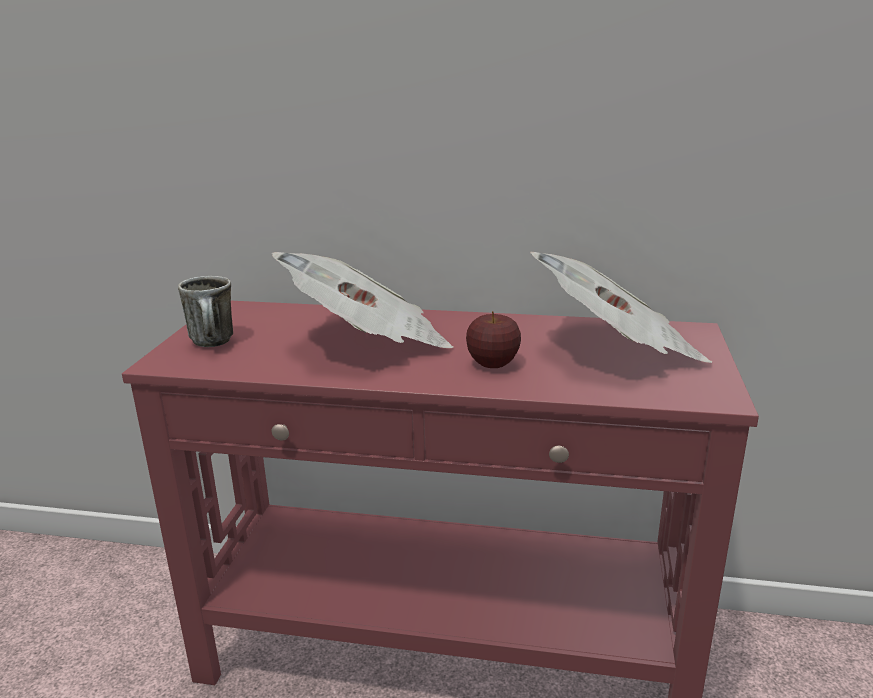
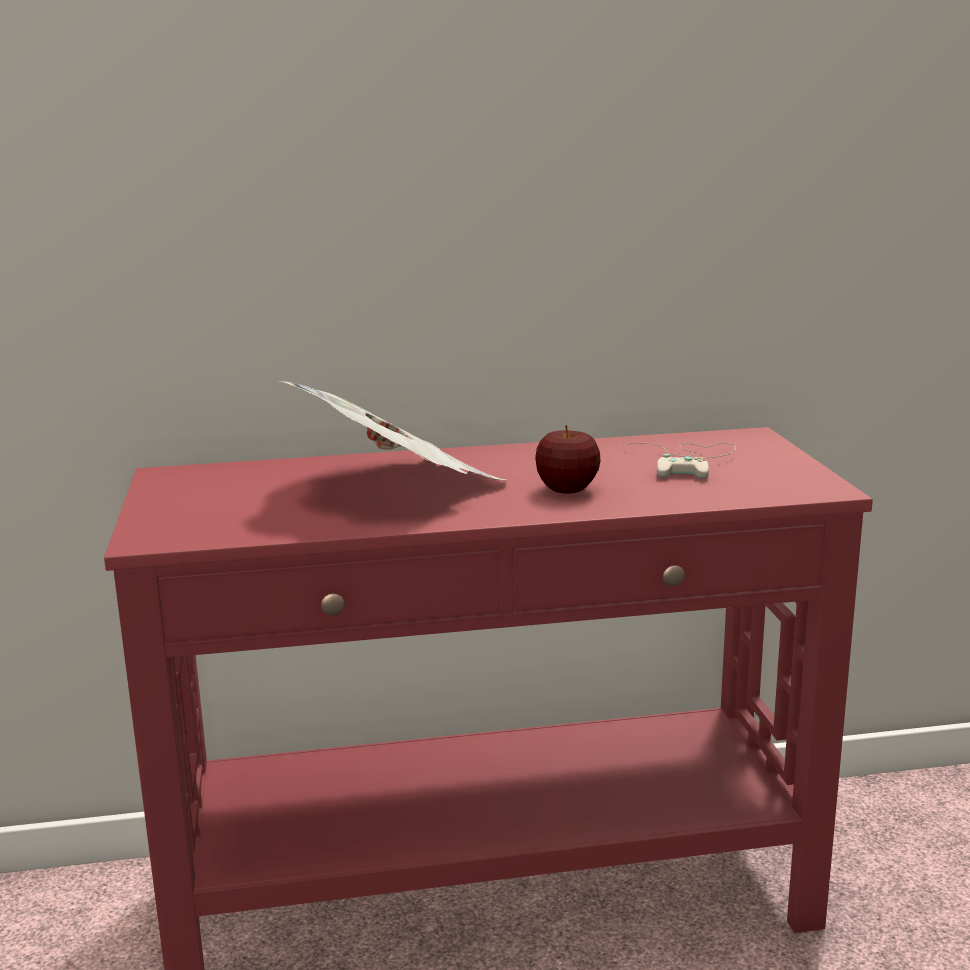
camera: 20 degrees left, 5 degrees down
mug [178,276,233,347] -> none
newspaper [530,252,713,363] -> white game controller [623,443,736,479]

